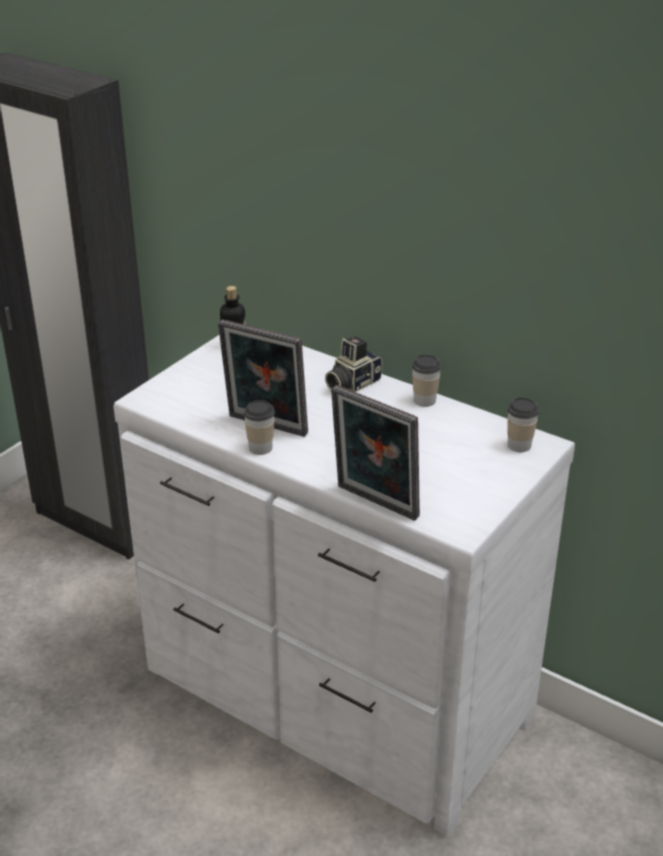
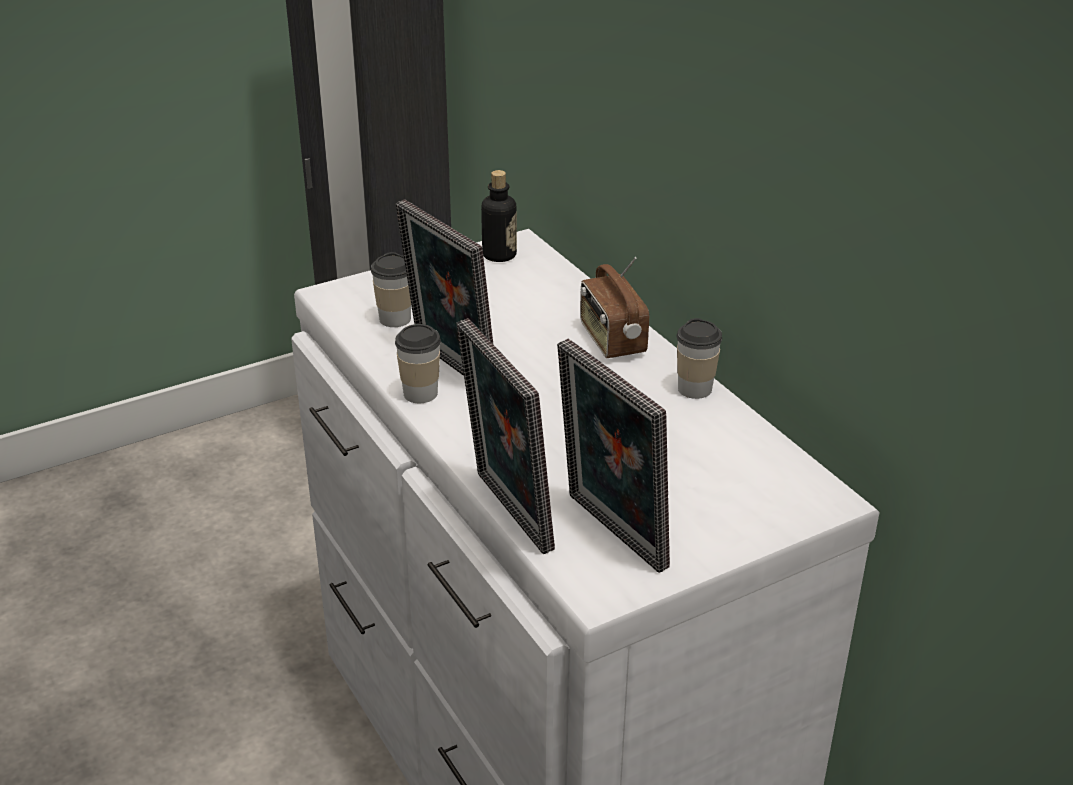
camera: 25 degrees right, 0 degrees up
camera [325,336,382,392] -> radio [580,257,649,358]
cup [507,397,539,452] -> cup moved to [371,252,411,327]
none -> picture frame [557,339,670,573]

